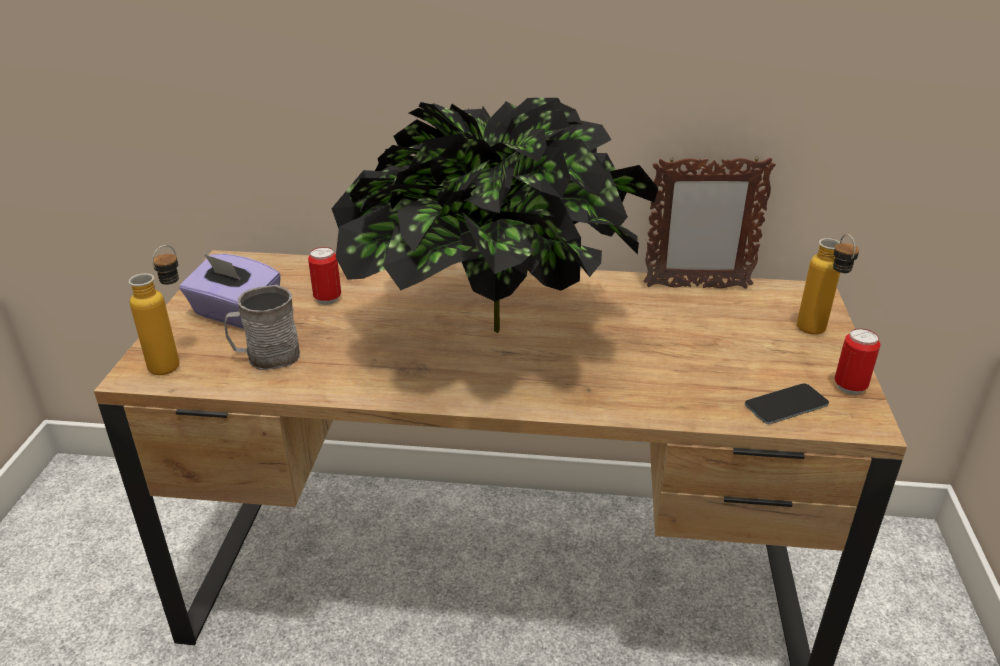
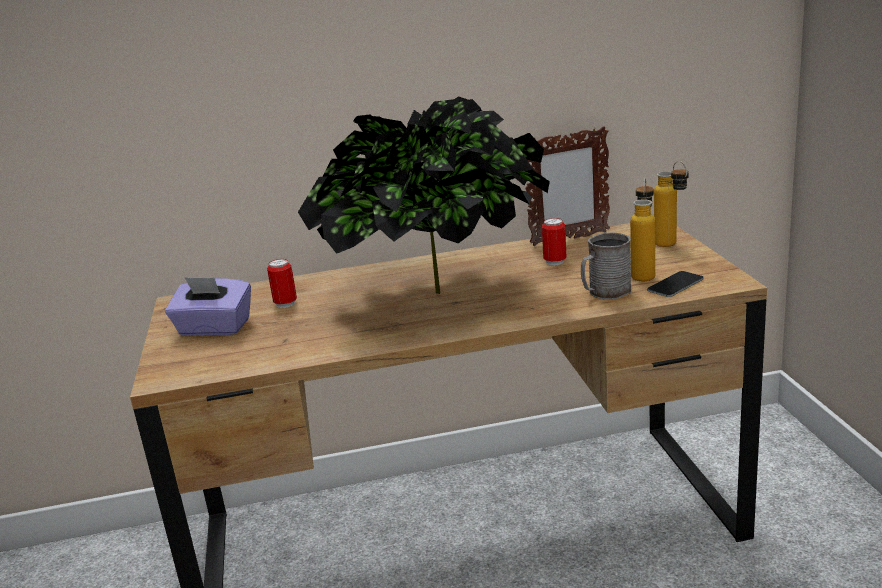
camera: 15 degrees left, 10 degrees down
bottle [128,245,179,375] -> bottle moved to [630,178,655,281]
grey mug [224,285,300,370] -> grey mug moved to [581,232,631,300]
can [834,328,881,395] -> can moved to [542,218,566,265]

